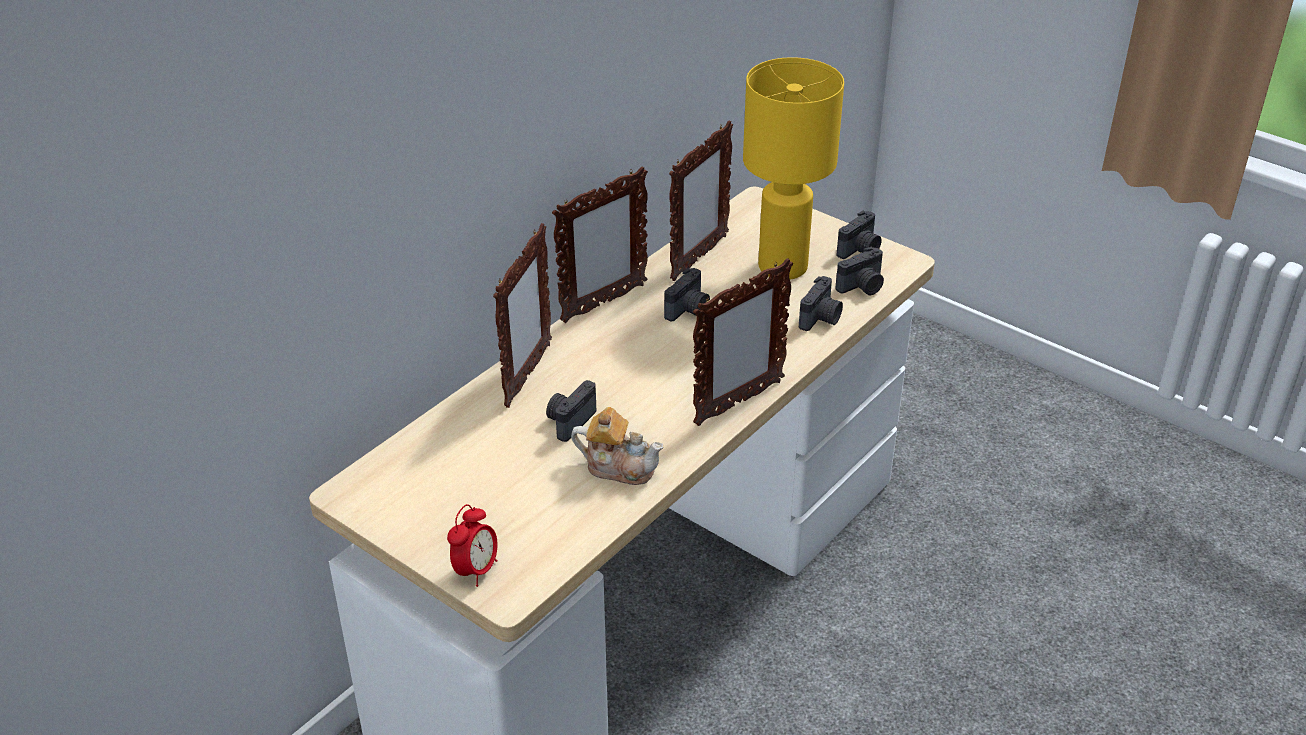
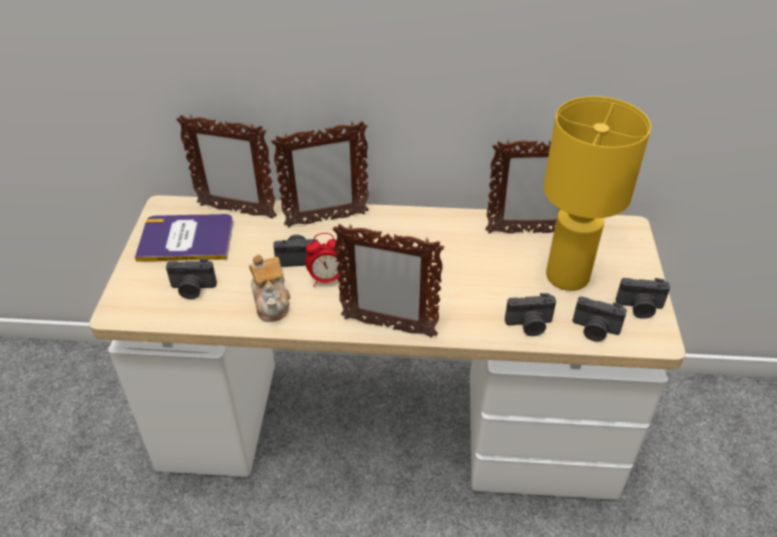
camera: 55 degrees right, 5 degrees up
alarm clock [447,504,497,587] -> alarm clock moved to [305,233,343,287]
picture frame [552,167,648,323] -> picture frame moved to [176,115,277,219]
camera [664,268,710,321] -> camera moved to [166,259,217,299]
none -> book [135,214,233,262]

